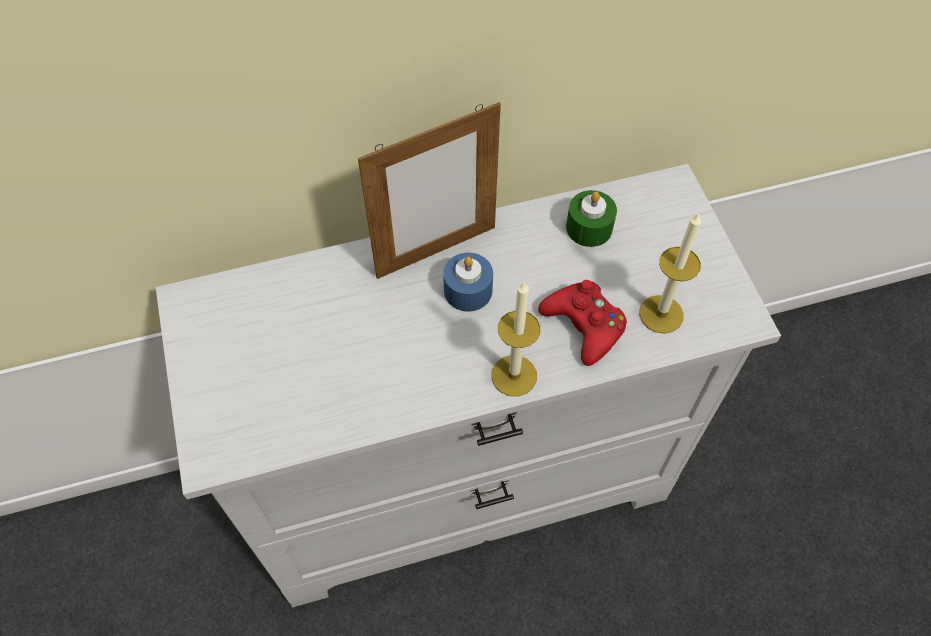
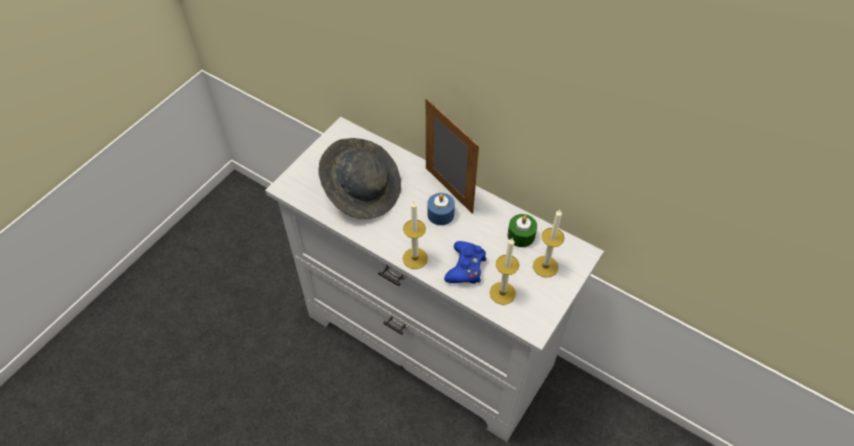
camera: 50 degrees right, 5 degrees down
picture frame [358,102,501,279] -> picture frame turned 150 degrees counterclockwise [426,98,479,214]
red game controller [538,280,627,366] -> blue game controller [444,241,486,284]
none -> grey hat [318,138,401,219]
none -> candle [533,210,565,278]

